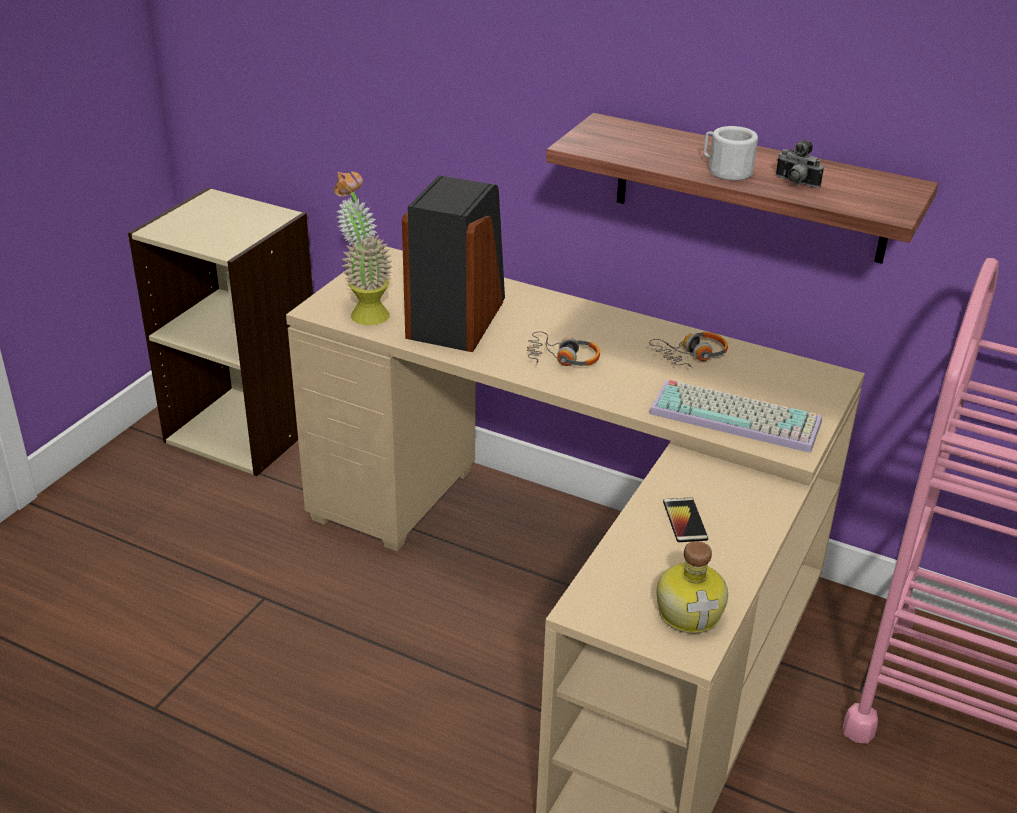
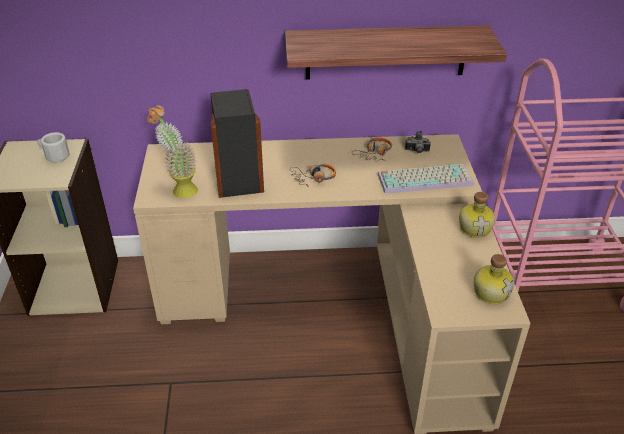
camera: 30 degrees left, 5 degrees up
phone [663,497,708,542] -> none
white mug [703,126,758,181] -> white mug moved to [37,132,70,162]
camera [776,140,824,188] -> camera moved to [405,131,431,153]
none -> bottle [459,192,495,238]

